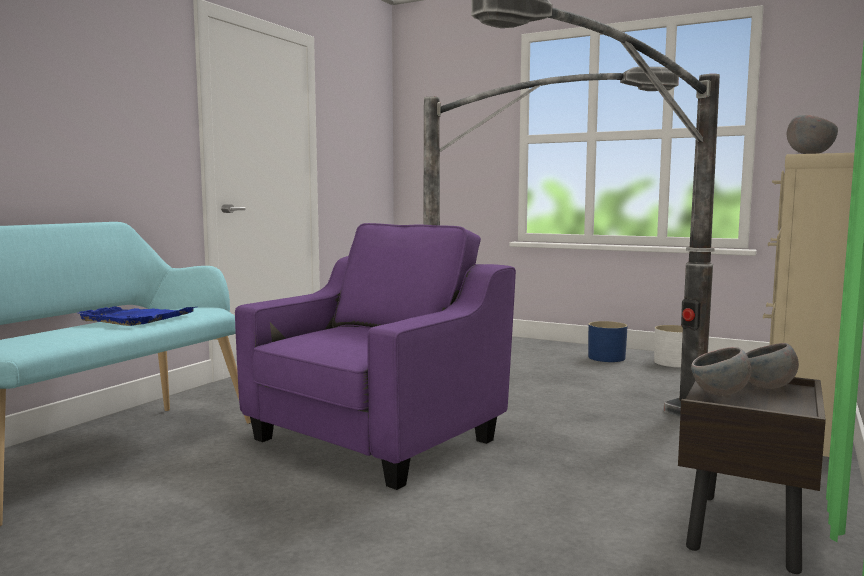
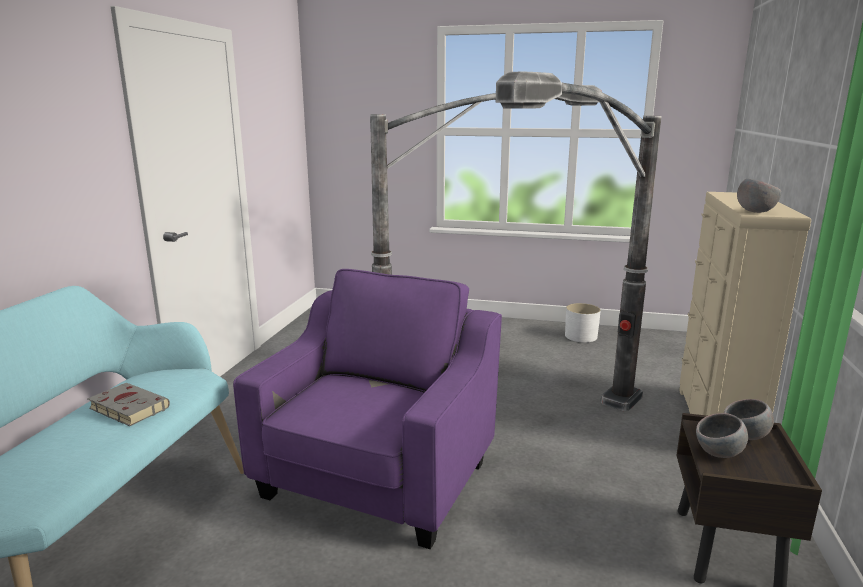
camera: 15 degrees left, 10 degrees up
blue tray [77,306,195,326] -> grey book [87,383,170,426]
blue planter [588,321,627,362] -> none

